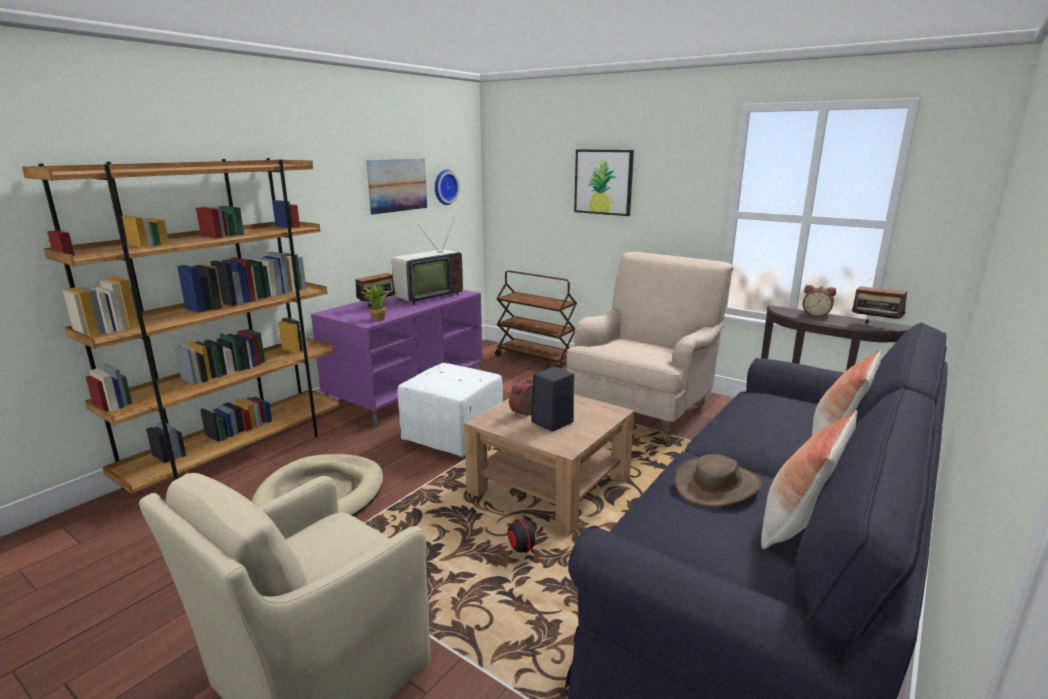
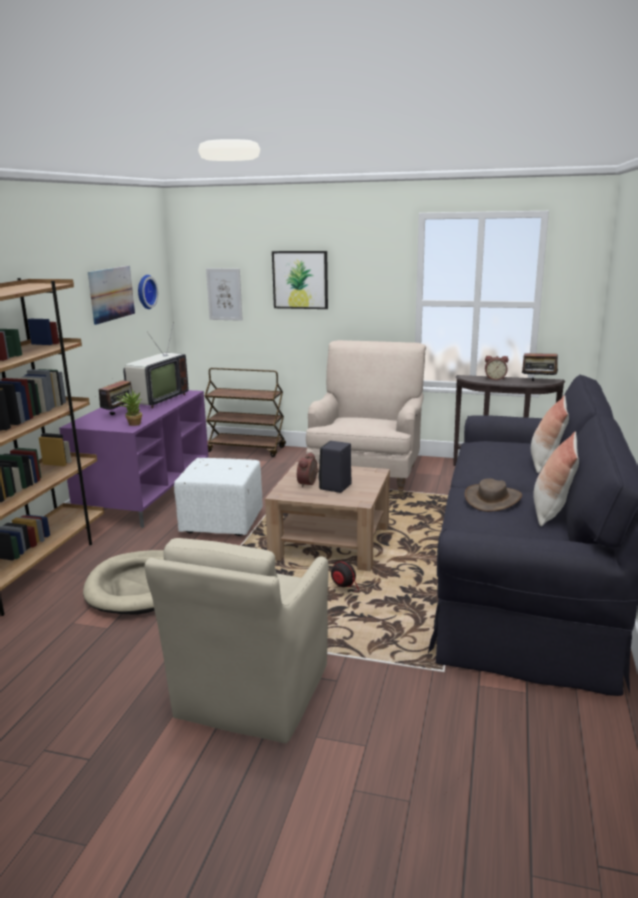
camera: 20 degrees left, 0 degrees up
none -> picture [206,268,243,321]

